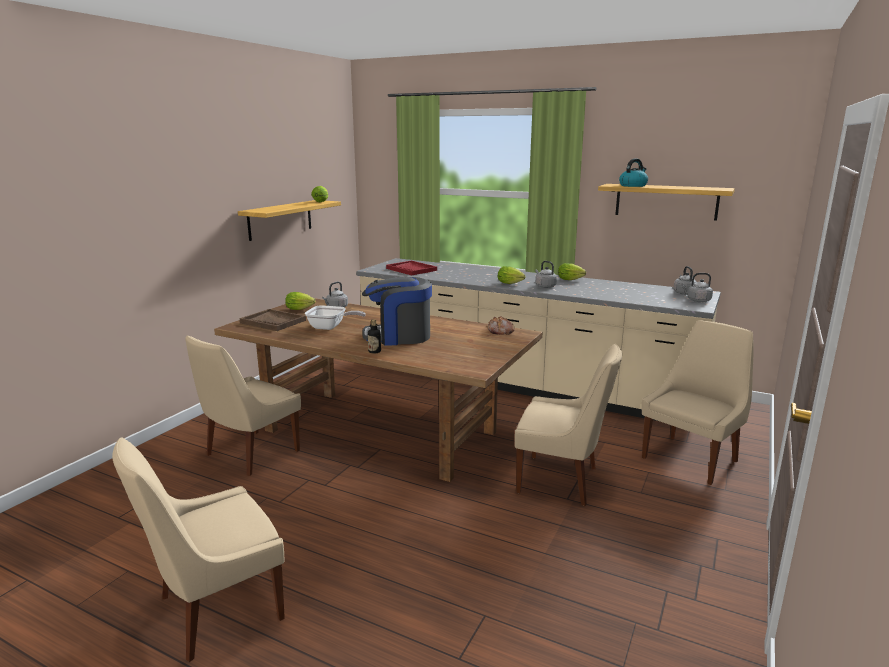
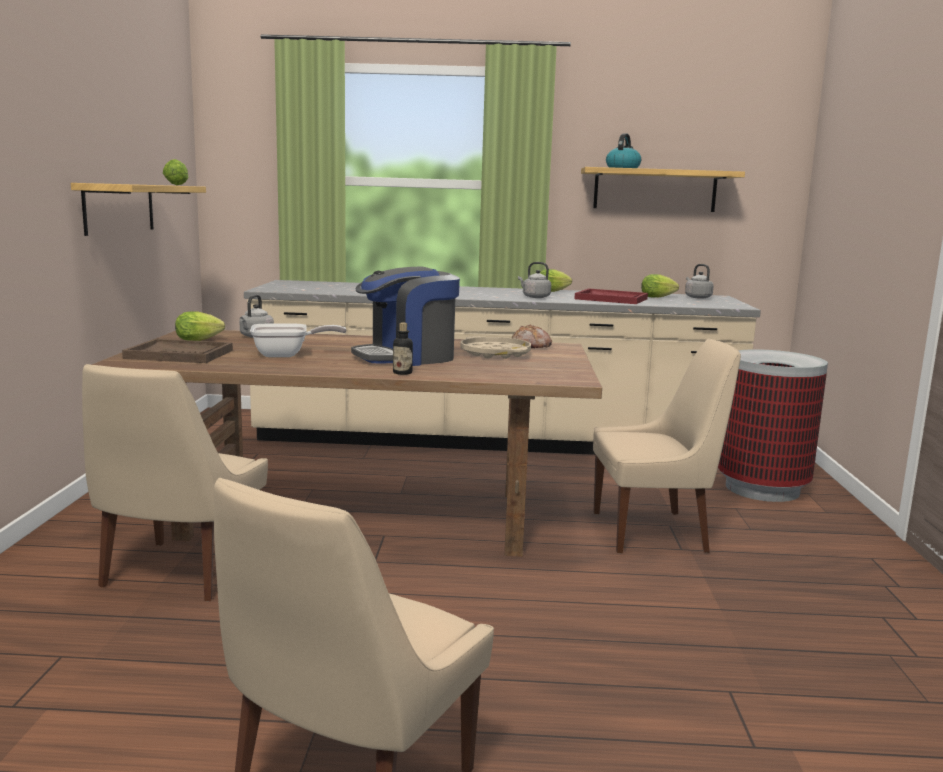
camera: 25 degrees left, 5 degrees down
red tray [386,261,437,275] -> red tray moved to [574,288,648,304]
lettuce [498,266,525,284] -> lettuce moved to [641,274,679,298]
beige chair [642,320,754,485] -> trash can [718,349,828,502]
grey kettle [681,273,713,302] -> none
none -> beige tray [461,336,531,359]

